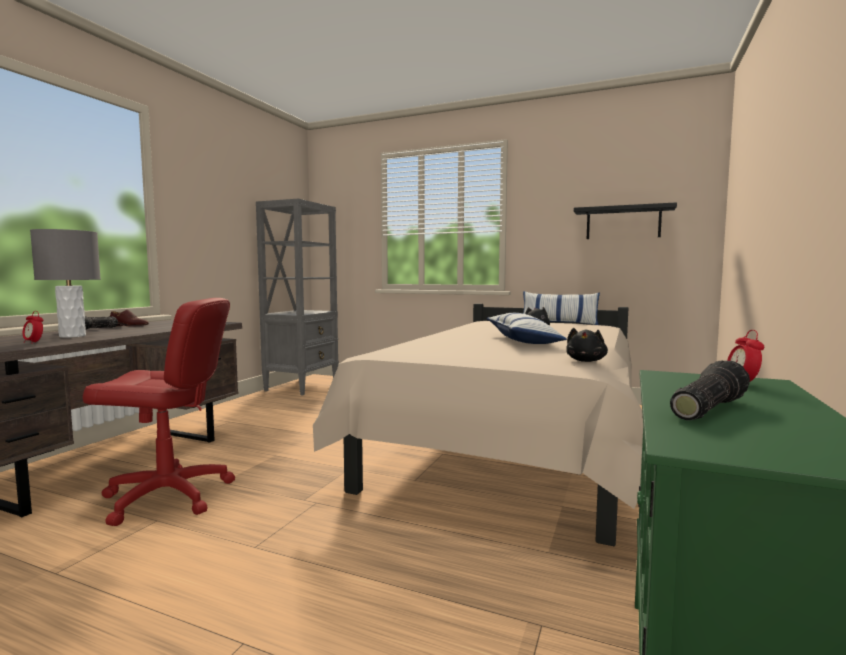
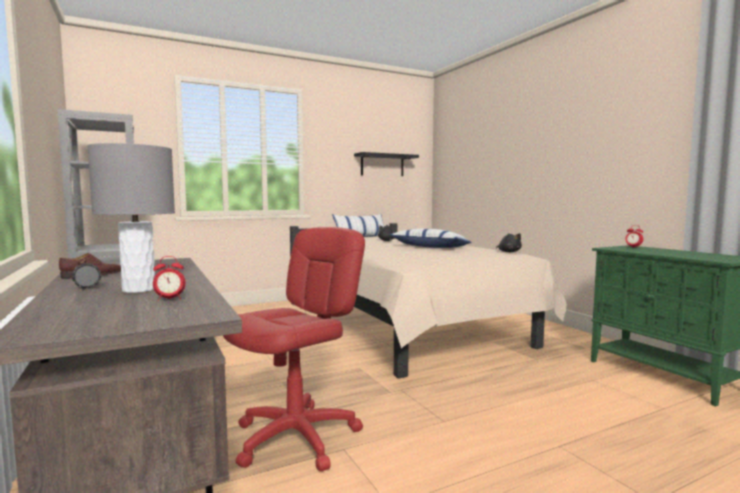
camera: 50 degrees left, 0 degrees up
flashlight [670,361,750,420] -> none

